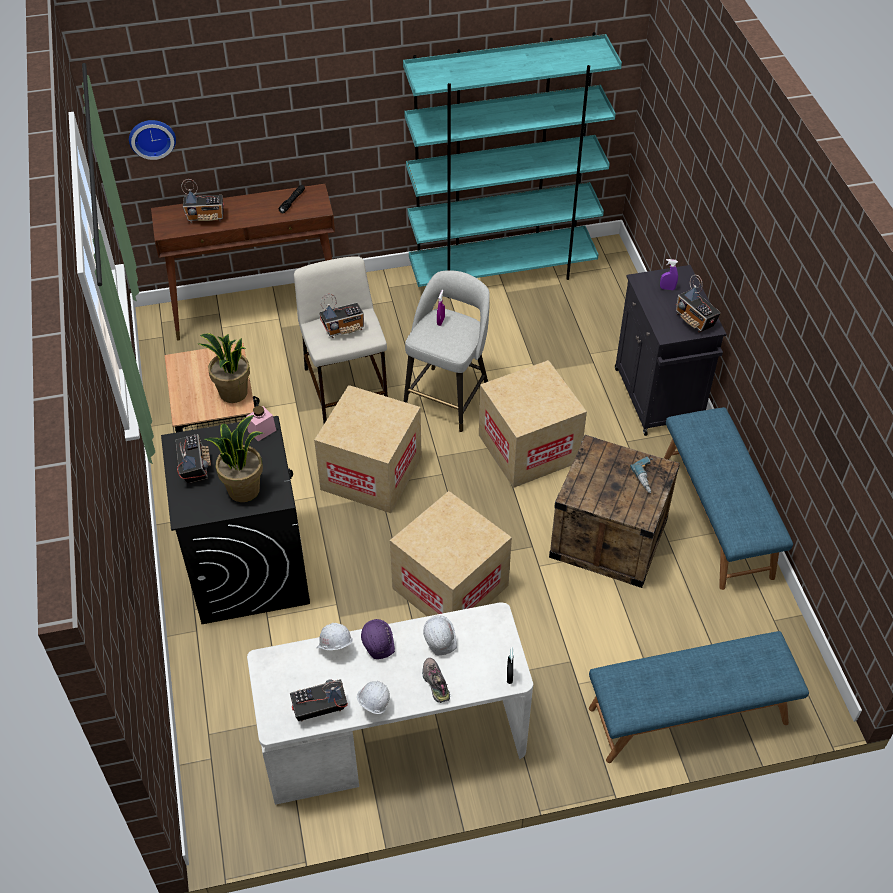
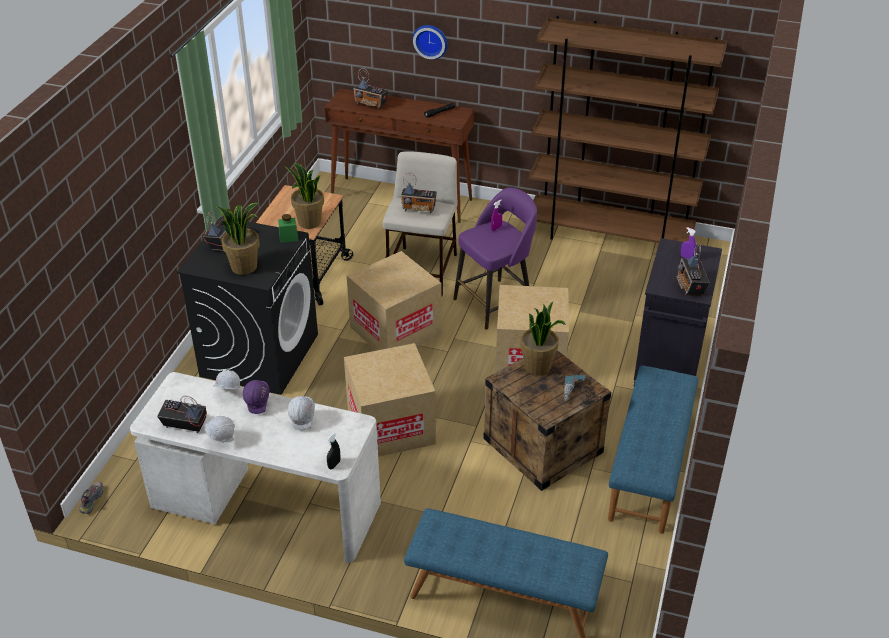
camera: 30 degrees right, 10 degrees down
wall clock [129,120,176,160] -> wall clock moved to [412,25,447,60]
pink jar [246,406,276,441] -> green jar [278,214,299,243]
turquoise bookcase [403,32,622,298] -> brown bookcase [529,16,727,243]
grey stool [404,270,490,432] -> purple stool [453,187,537,329]
shoe [422,658,450,703] -> shoe moved to [79,482,103,514]
none -> potted plant [520,302,566,375]

